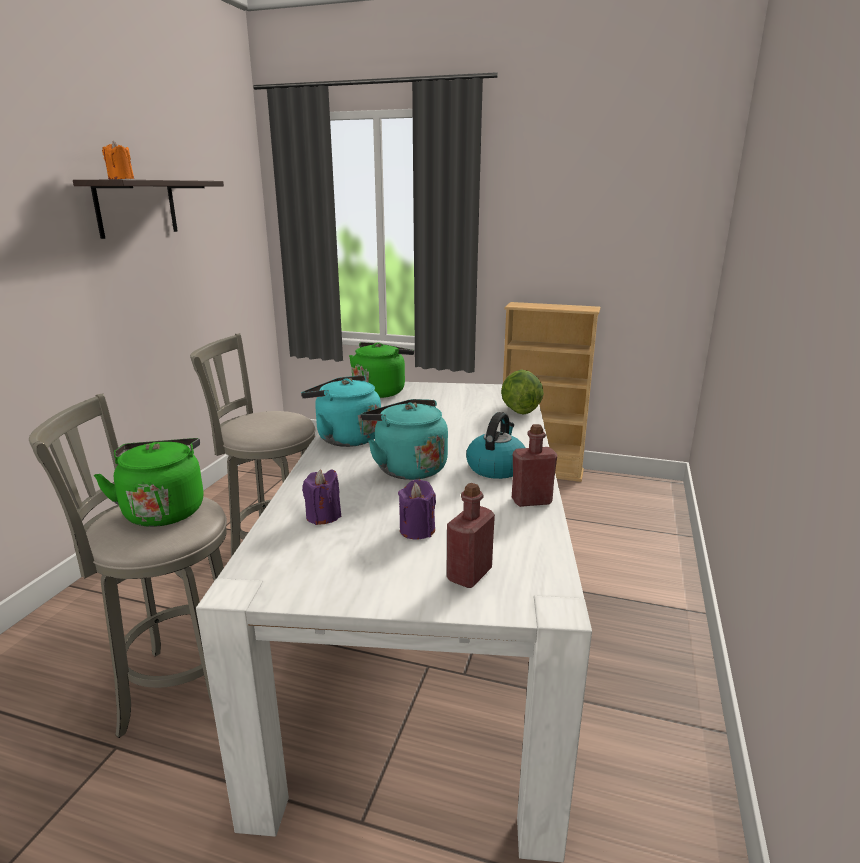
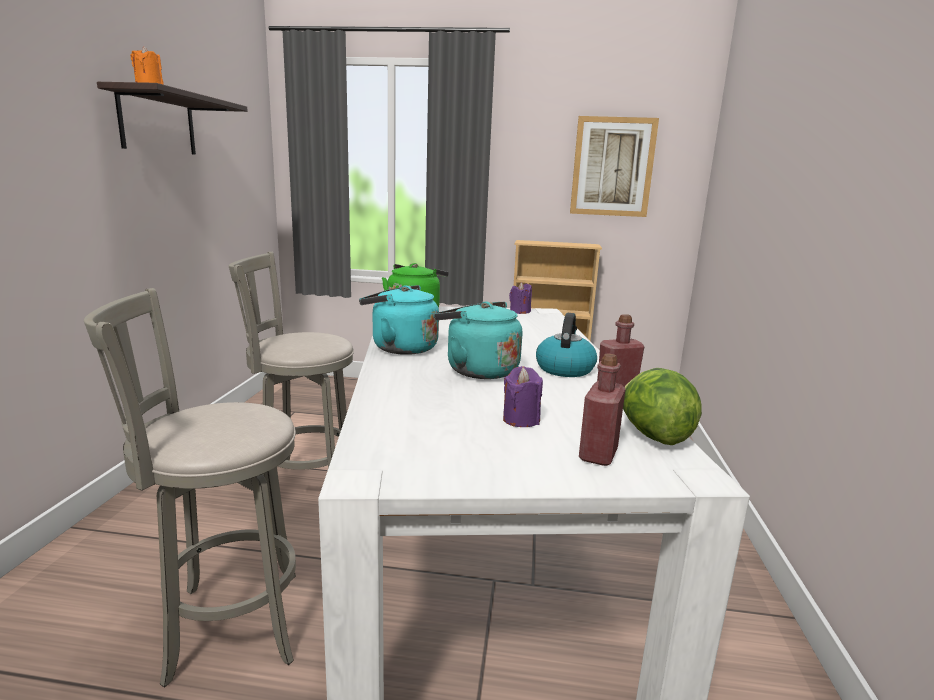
camera: 10 degrees left, 5 degrees down
green kettle [94,438,204,527] -> none
purple candle [302,469,342,525] -> purple candle moved to [509,282,532,314]
lettuce [501,370,544,415] -> lettuce moved to [623,368,702,445]
none -> picture [570,116,659,217]

